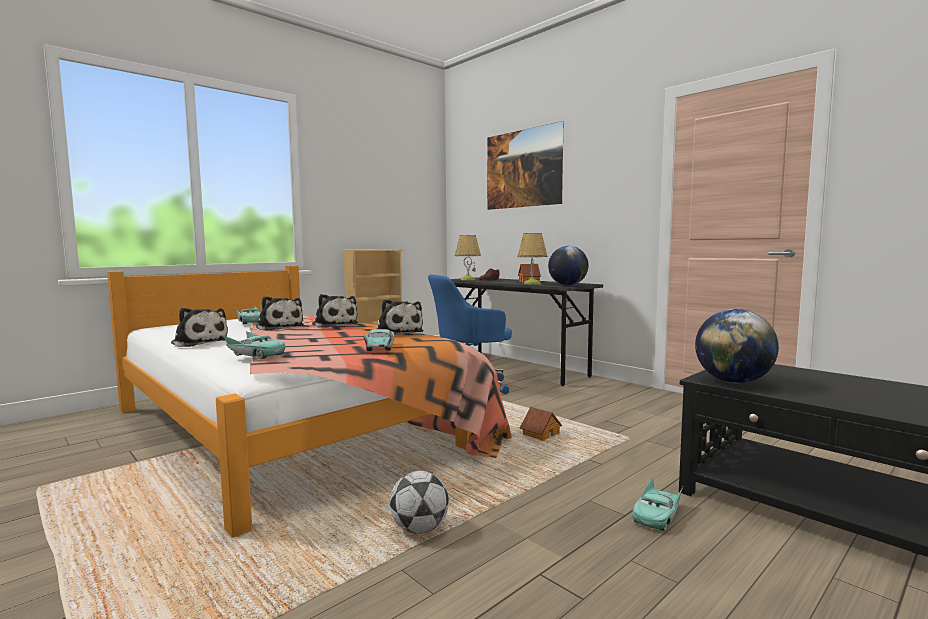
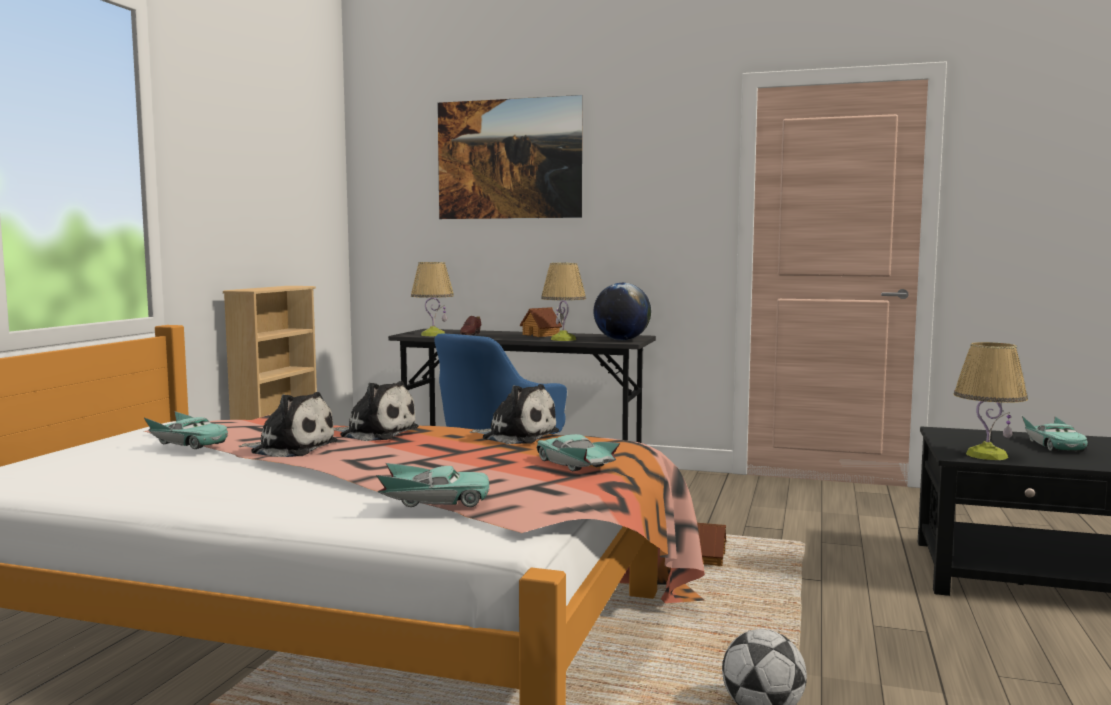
camera: 30 degrees left, 0 degrees up
plush toy [171,308,228,347] -> none
turquoise toy car [632,478,684,531] -> turquoise toy car moved to [1022,416,1088,452]
globe [695,309,779,383] -> table lamp [954,342,1028,460]

